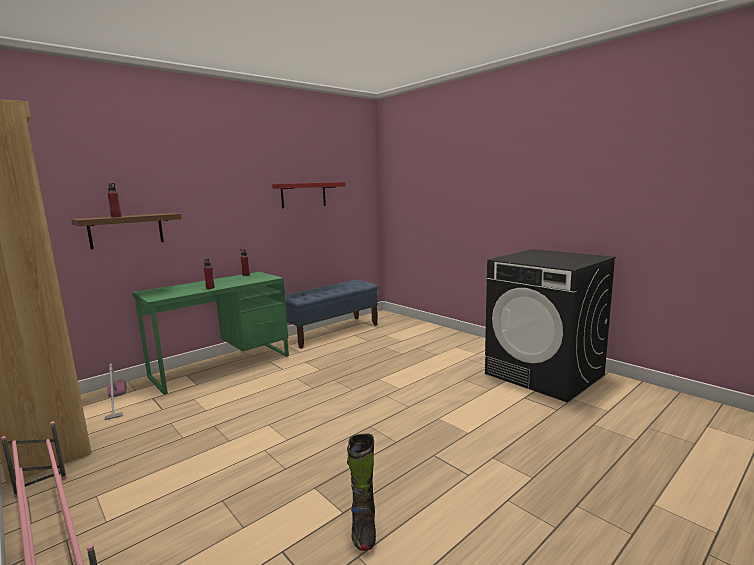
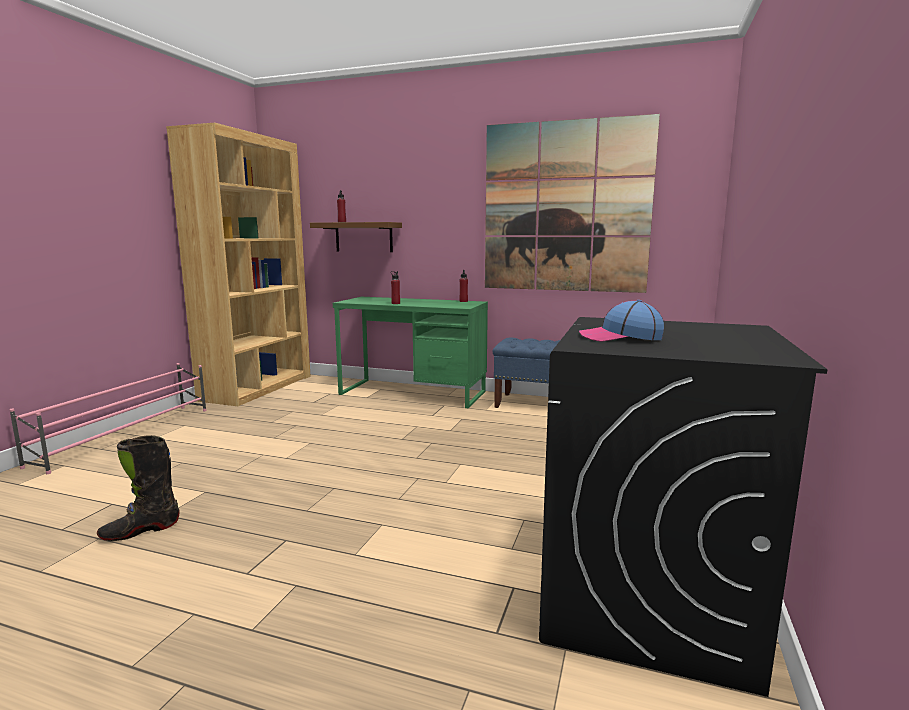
camera: 60 degrees right, 0 degrees up
vacuum cleaner [104,364,127,420] -> none
red shelf [272,182,345,208] -> picture [485,114,660,293]
none -> cap [579,300,664,342]

